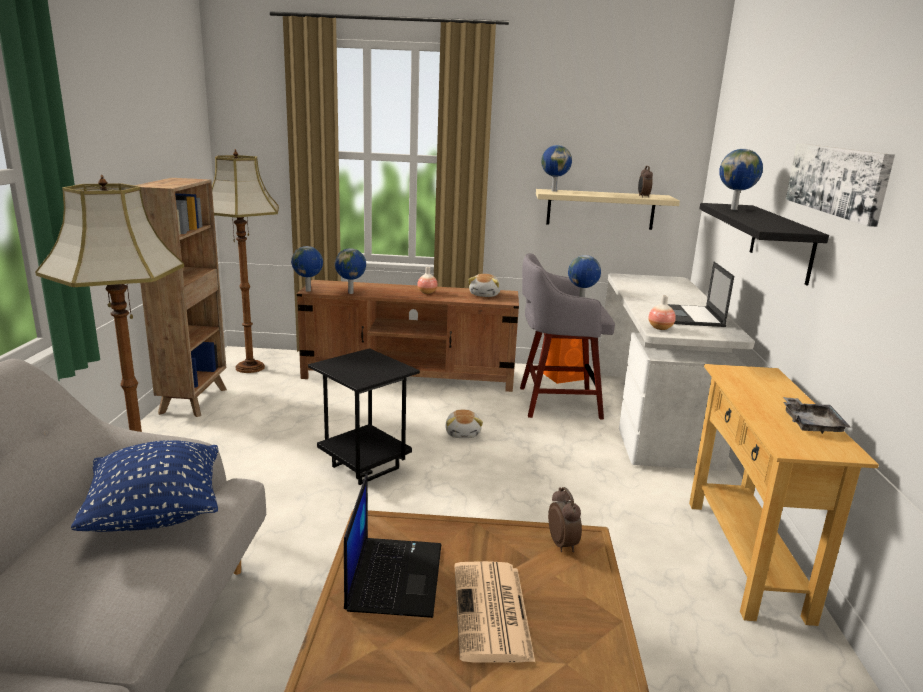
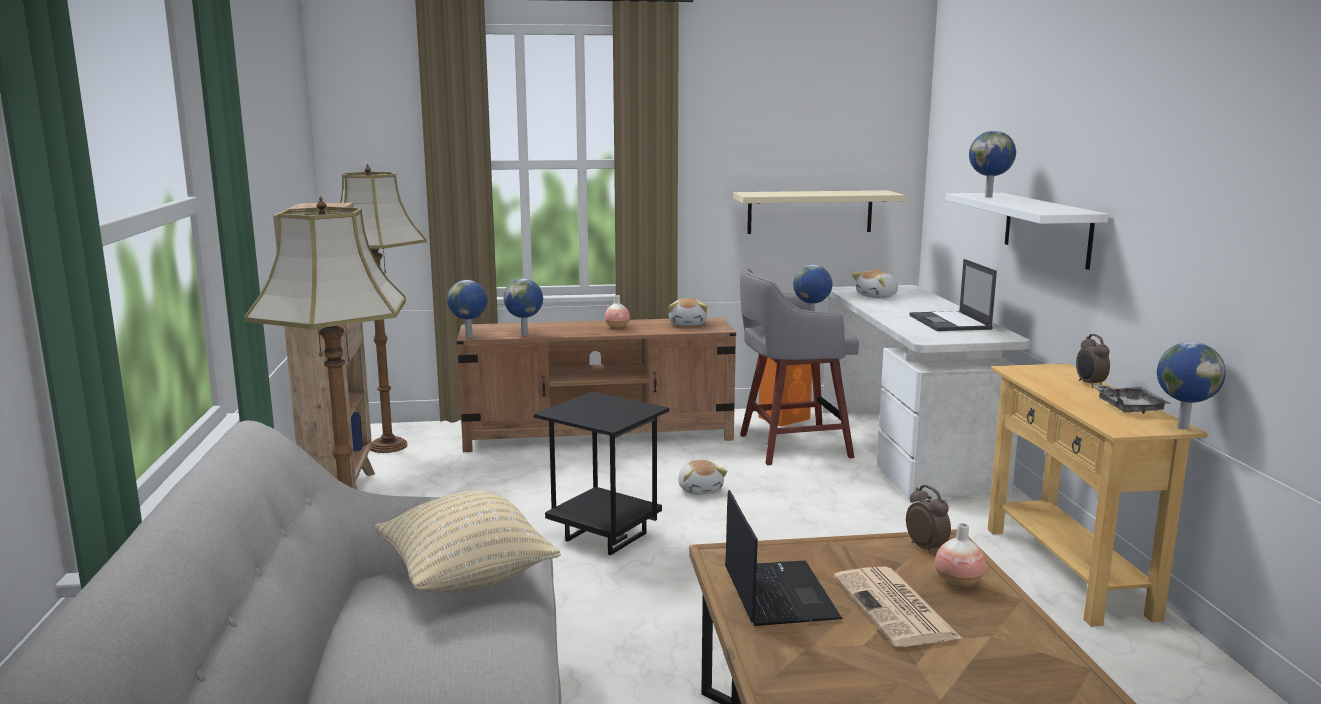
camera: 10 degrees left, 5 degrees down
blue pillow [71,440,219,532] -> beige pillow [375,491,561,592]
globe [541,145,572,191] -> globe moved to [1157,342,1226,430]
alarm clock [638,166,653,198] -> alarm clock moved to [1076,334,1110,388]
vase [648,295,676,330] -> vase moved to [935,523,986,588]
black shelf [699,203,829,285] -> white shelf [945,193,1108,270]
picture [786,144,895,227] -> none
none -> plush toy [852,270,898,298]

